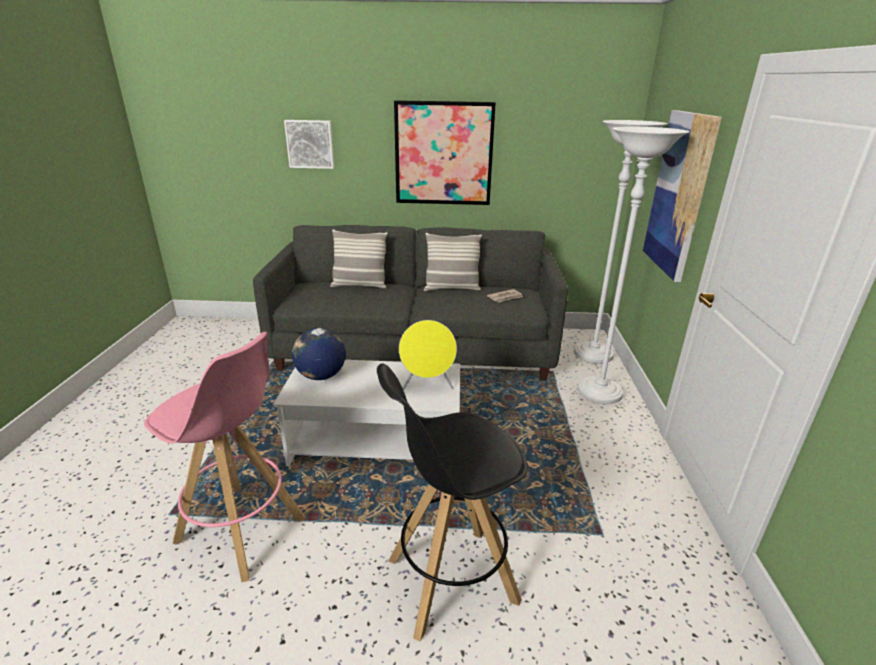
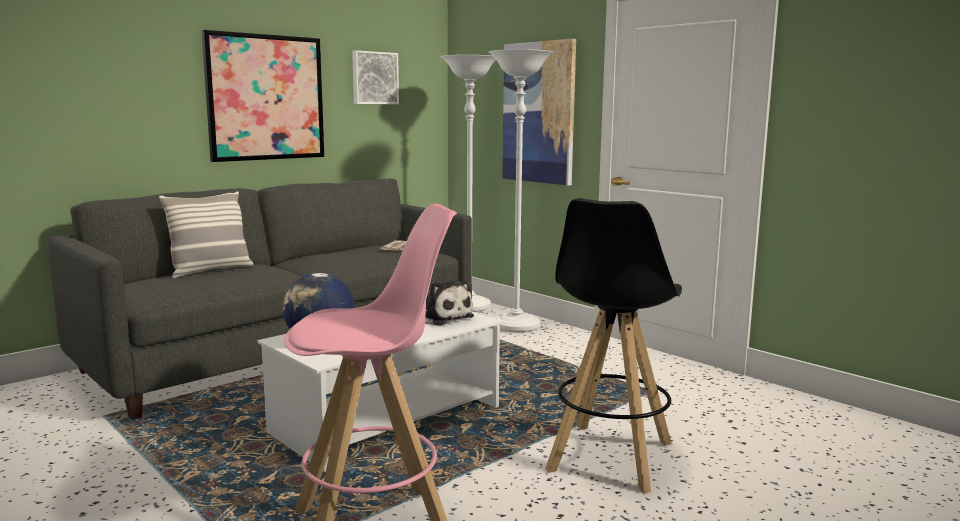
camera: 45 degrees left, 15 degrees down
picture [284,120,334,169] -> picture moved to [352,50,399,104]
yellow speaker [399,320,457,391] -> plush toy [425,280,474,326]
pillow [424,233,482,291] -> none

